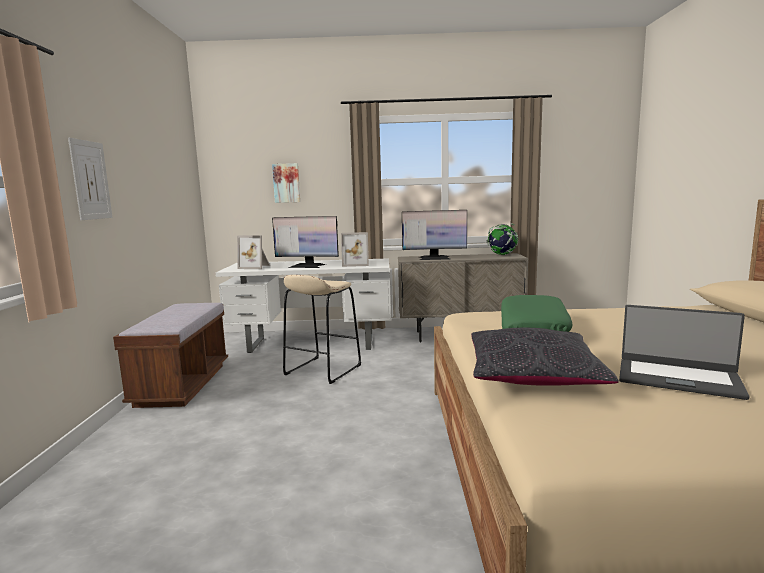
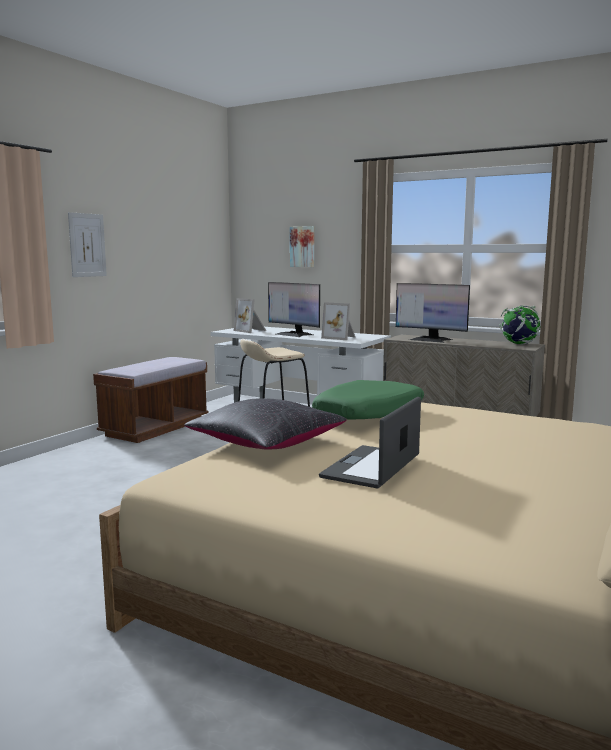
camera: 30 degrees right, 0 degrees up
laptop [619,305,750,400] -> laptop turned 60 degrees clockwise [319,397,421,488]

